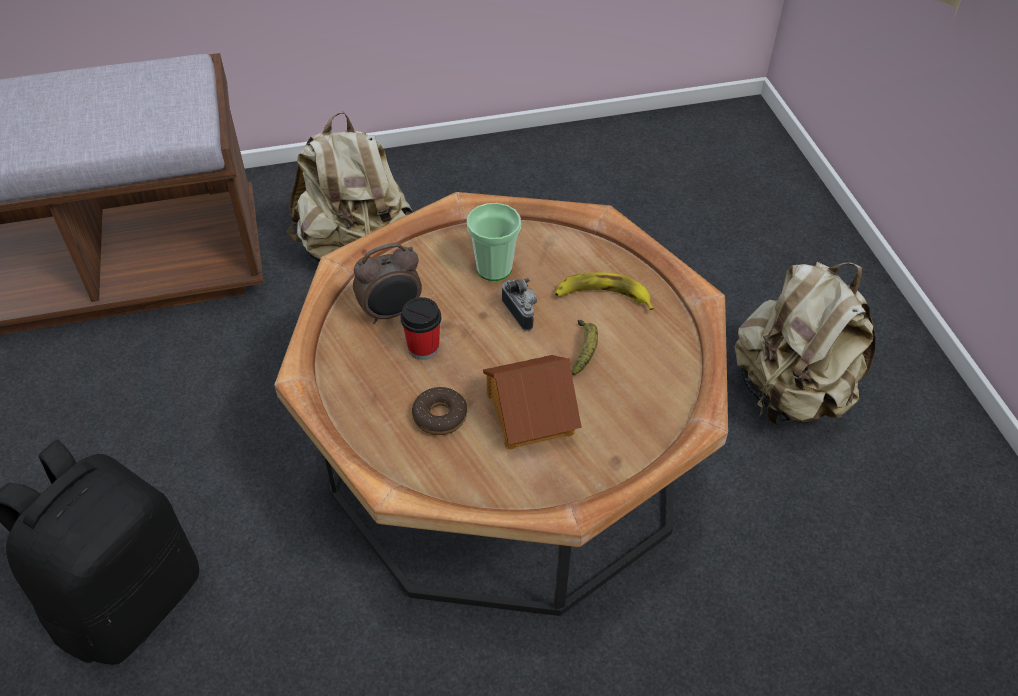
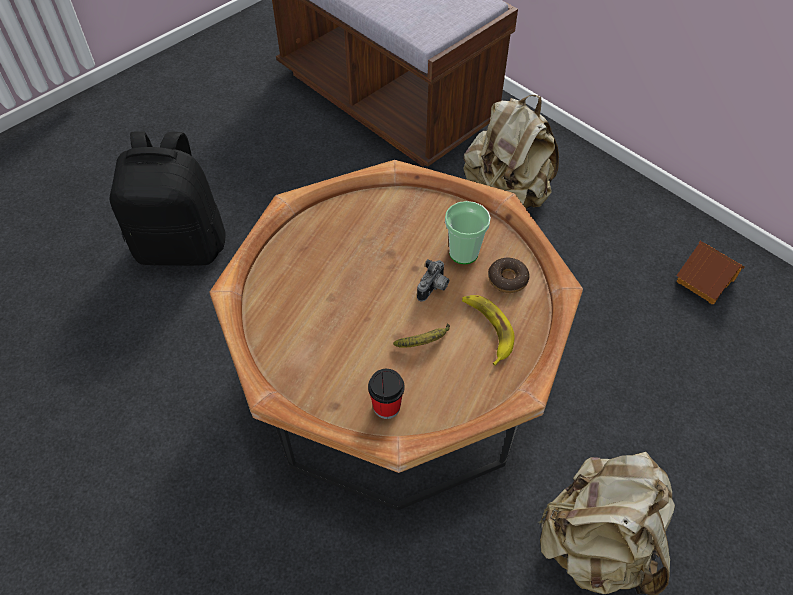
camera: 60 degrees right, 5 degrees up
alarm clock [353,243,422,324] -> none
cup [400,297,441,360] -> cup moved to [368,369,405,419]
donut [412,387,467,435] -> donut moved to [488,258,529,293]
toy house [483,355,582,449] -> toy house moved to [676,241,745,305]

